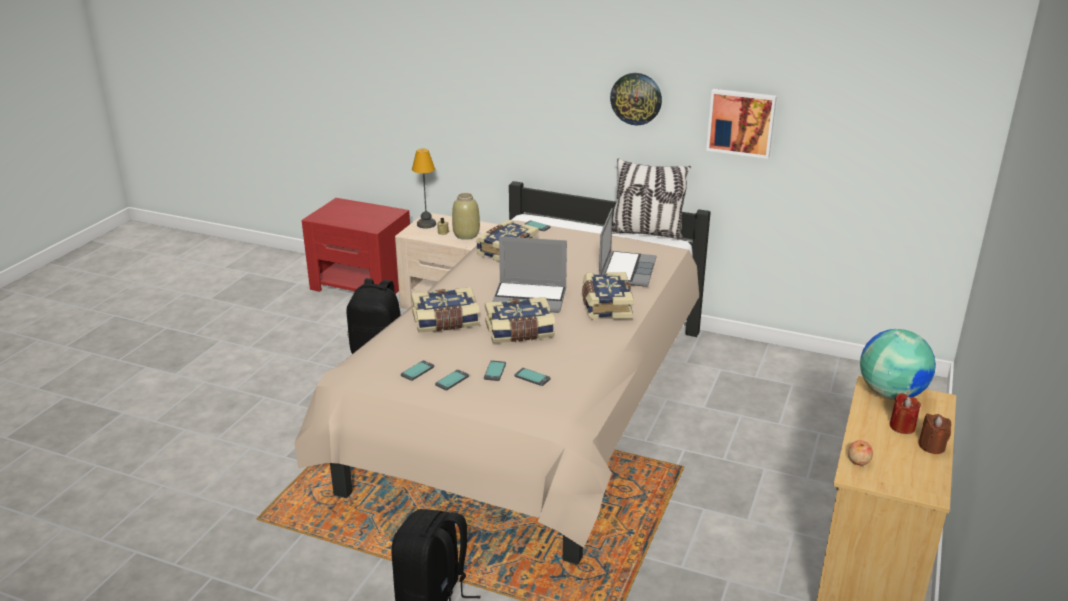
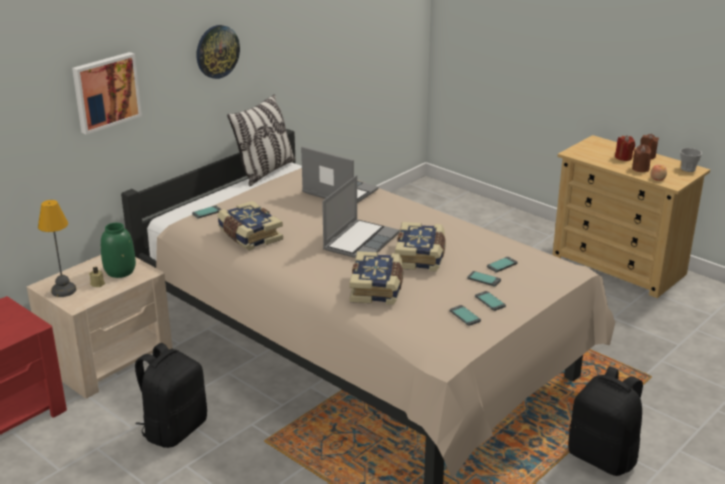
camera: 70 degrees left, 0 degrees up
beige vase [452,193,480,240] -> green vase [101,223,136,278]
book [582,272,634,320] -> none
picture [706,89,777,159] -> picture moved to [72,52,142,135]
globe [860,329,936,400] -> none
none -> brown candle [632,145,652,172]
none -> cup [680,148,702,172]

